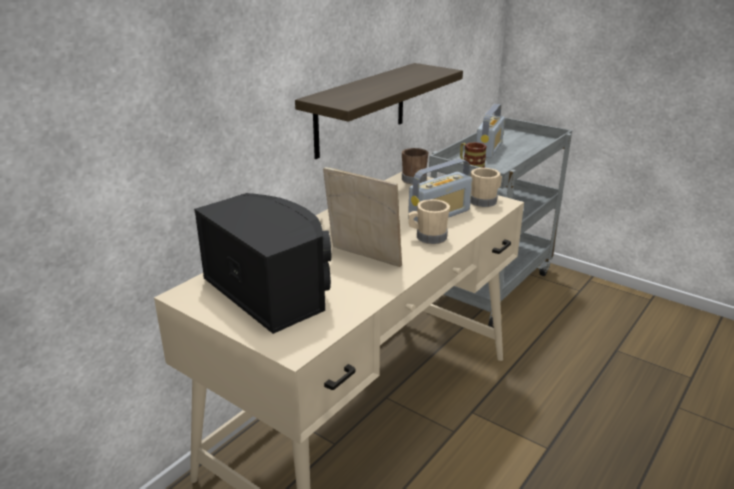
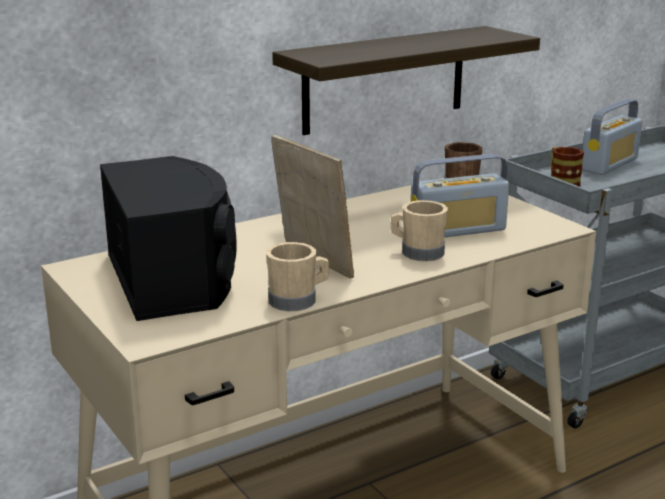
camera: 20 degrees right, 5 degrees down
beige mug [470,168,502,207] -> beige mug moved to [266,242,329,312]

